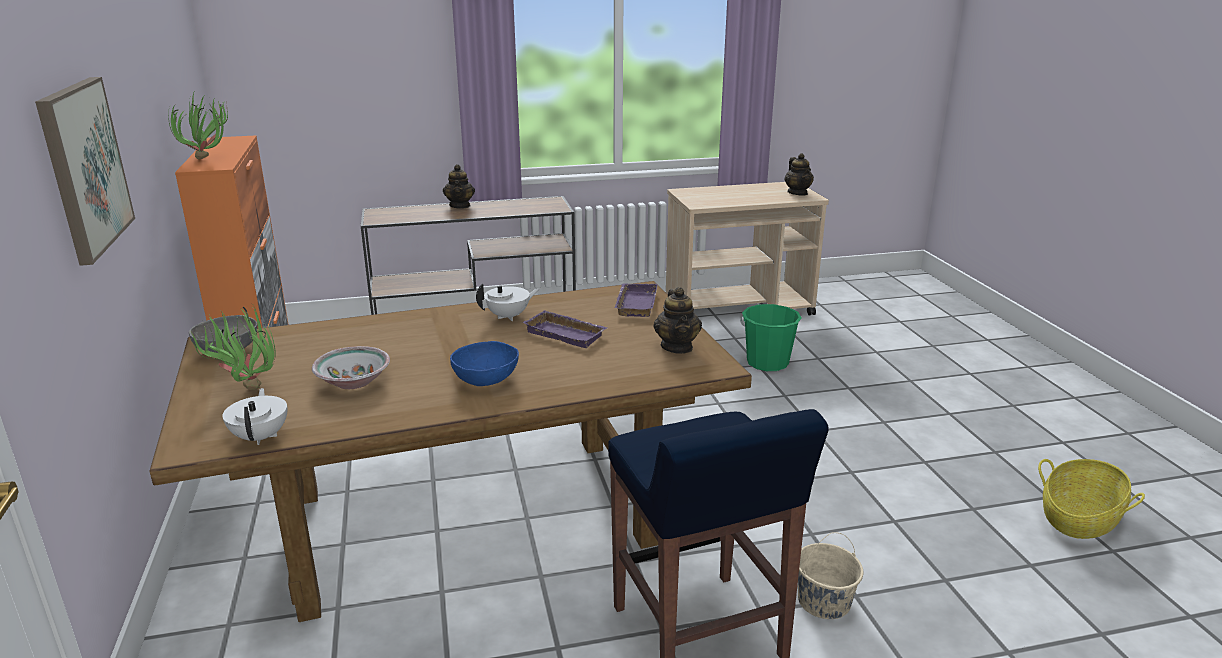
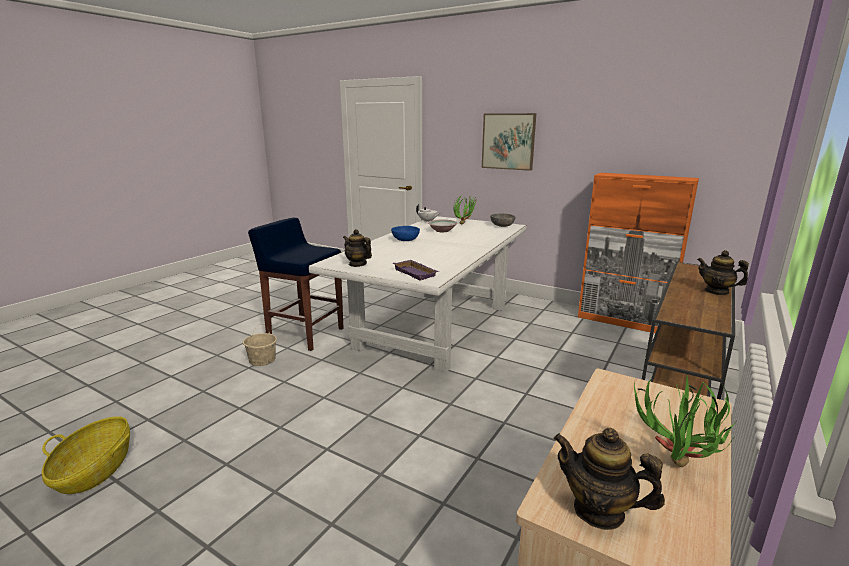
camera: 135 degrees right, 5 degrees down
brown dining table [149,281,752,622] -> white dining table [309,216,527,373]
potted plant [168,93,228,159] -> potted plant moved to [634,375,736,467]
white teapot [476,283,540,321] -> none
purple tray [522,310,608,348] -> none
green bucket [740,304,802,371] -> none

